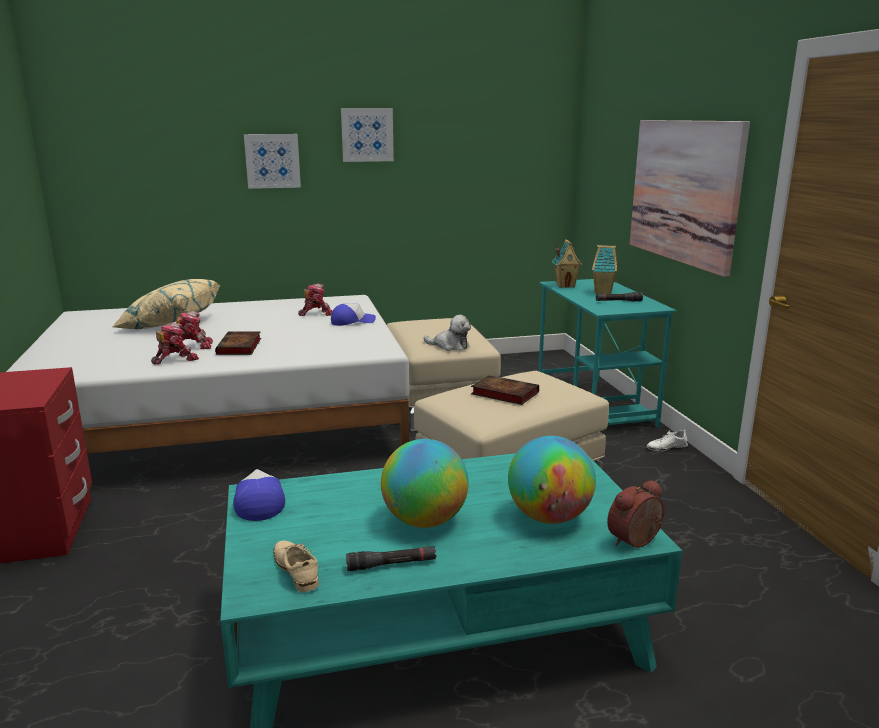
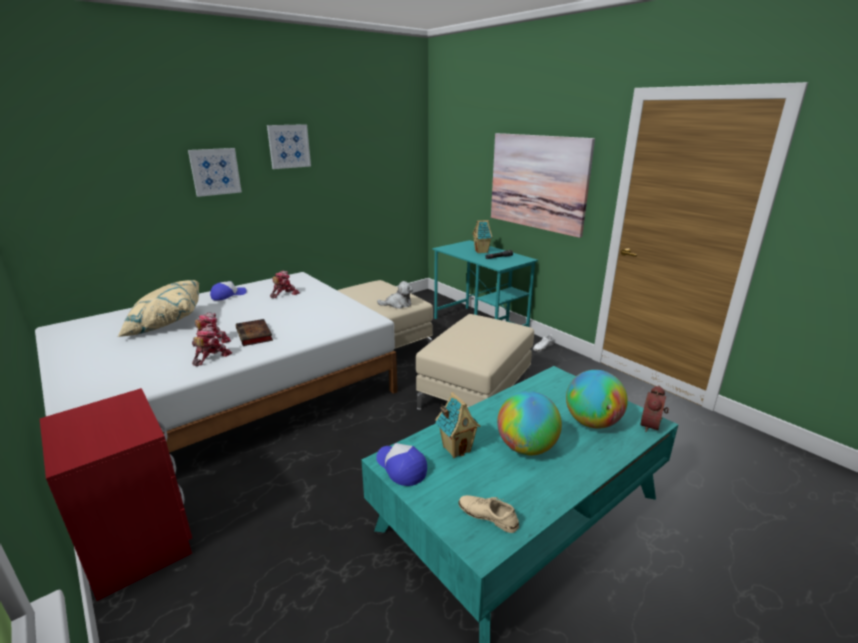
camera: 25 degrees left, 5 degrees up
cap [331,303,376,326] -> cap moved to [210,281,247,301]
black flashlight [346,546,436,571] -> none
book [471,375,539,405] -> none
toy house [552,240,583,288] -> toy house moved to [435,392,480,458]

